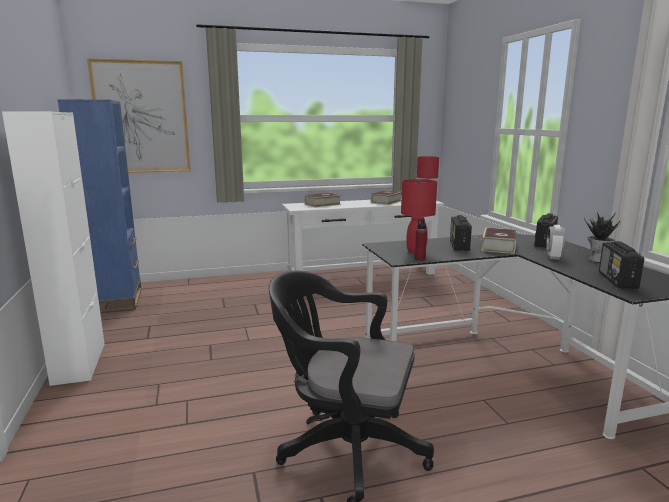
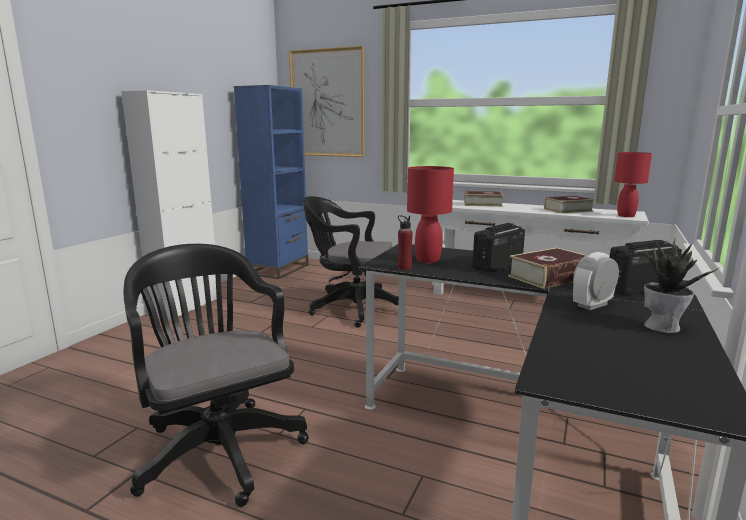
camera: 40 degrees right, 0 degrees up
radio [599,241,644,289] -> none
none -> black office chair [303,196,399,328]

